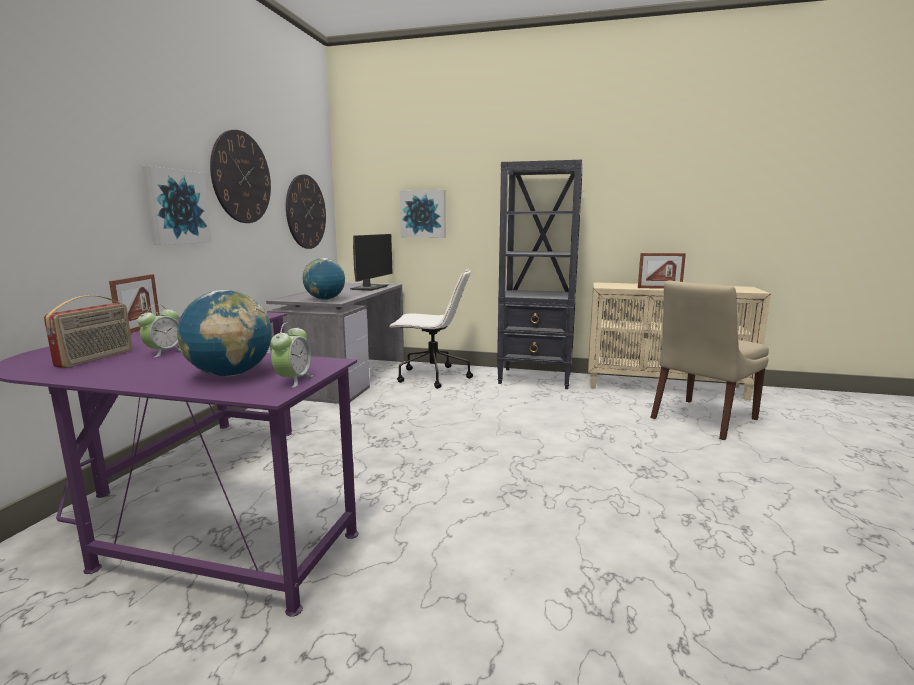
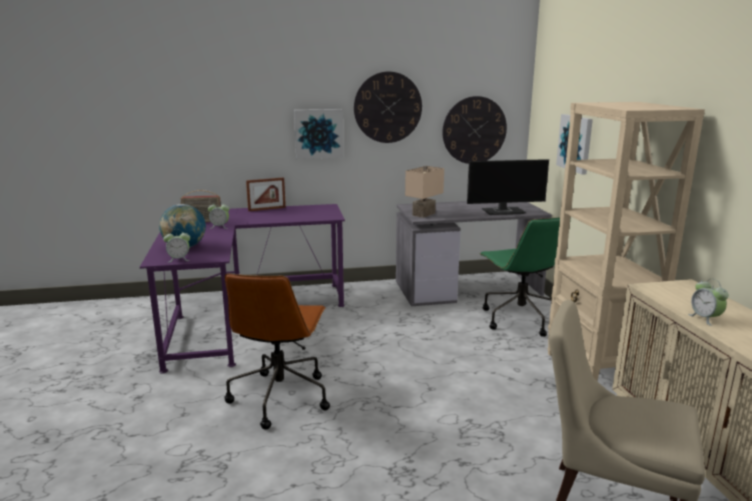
camera: 65 degrees right, 5 degrees up
globe [303,258,345,300] -> beige table lamp [405,166,444,218]
white office chair [389,268,473,389] -> green office chair [479,217,571,337]
black bookcase [497,159,583,389] -> beige bookcase [547,102,705,381]
picture frame [638,253,686,289] -> alarm clock [688,279,729,326]
none -> brown office chair [224,274,330,429]

